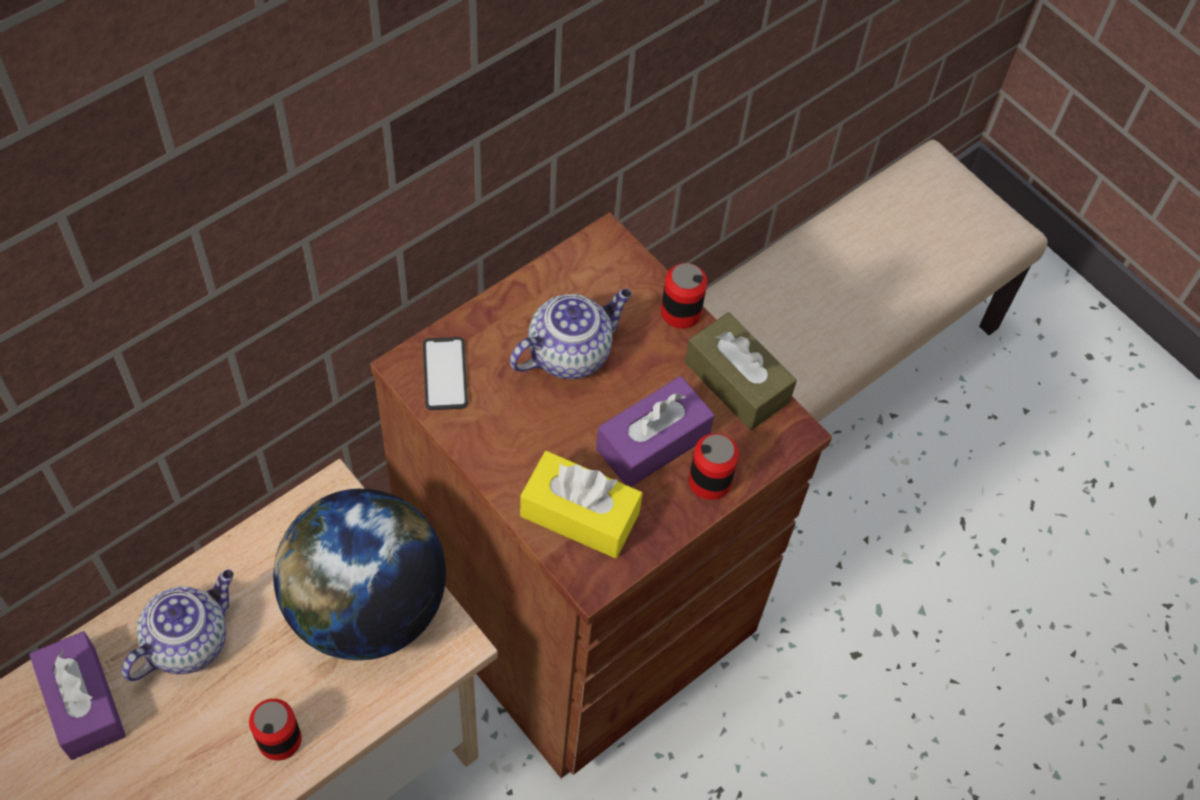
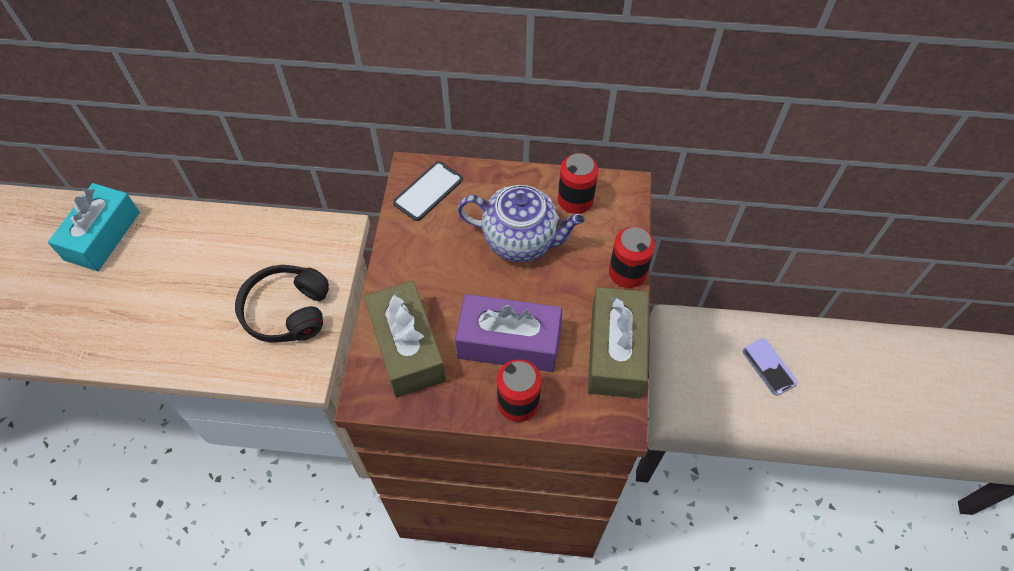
camera: 50 degrees right, 0 degrees up
purple tissue box [29,631,126,760] -> turquoise tissue box [48,183,140,271]
teapot [122,570,234,681] -> none
can [249,699,302,761] -> can moved to [558,153,599,214]
globe [273,489,446,660] -> black headphones [235,265,329,343]
yellow tissue box [520,451,643,558] -> brown tissue box [364,280,446,398]
none -> phone [743,338,797,396]

